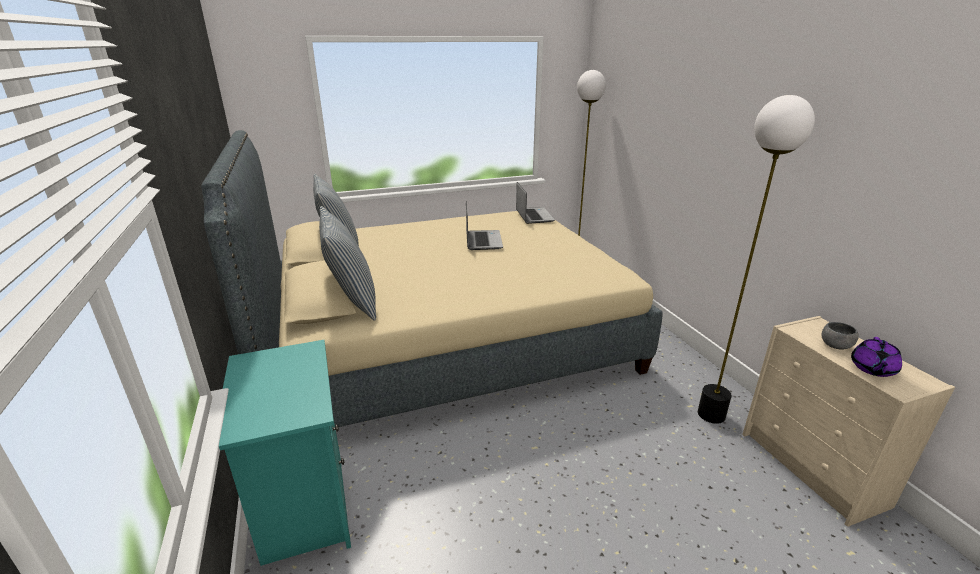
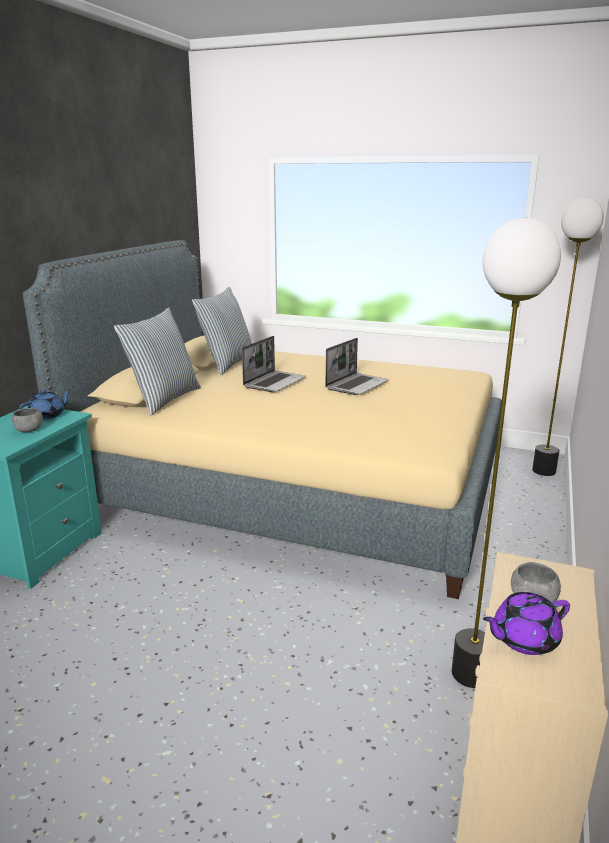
camera: 40 degrees right, 5 degrees down
laptop [516,182,555,224] -> laptop moved to [242,336,306,392]
none -> grey bowl [12,408,43,432]
none -> blue teapot [19,389,72,420]

